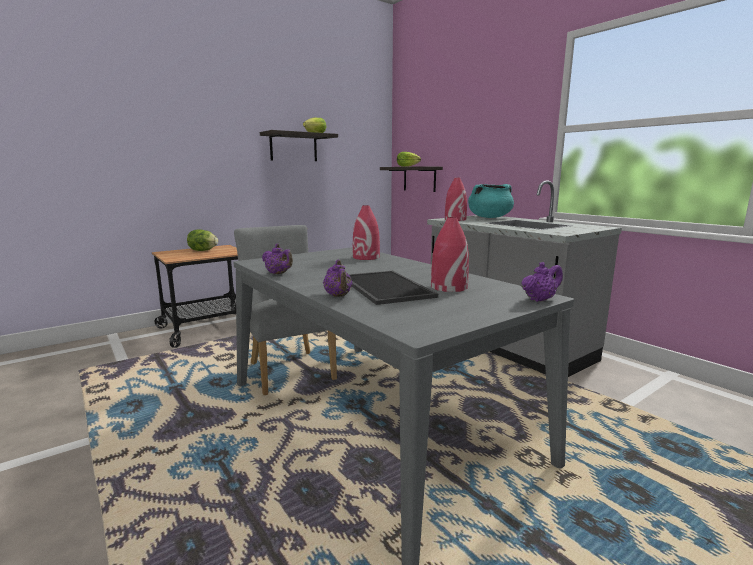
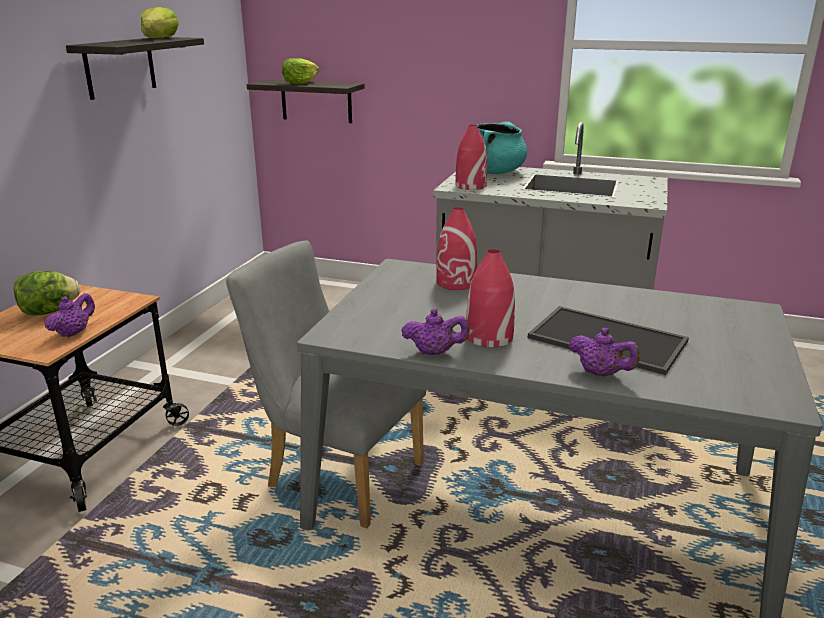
camera: 35 degrees left, 10 degrees up
red vase [431,217,469,292] -> red vase moved to [466,249,515,347]
purple teapot [521,262,563,302] -> purple teapot moved to [45,293,95,338]

